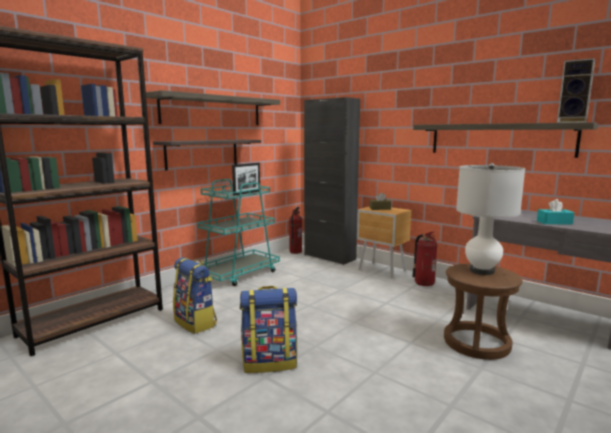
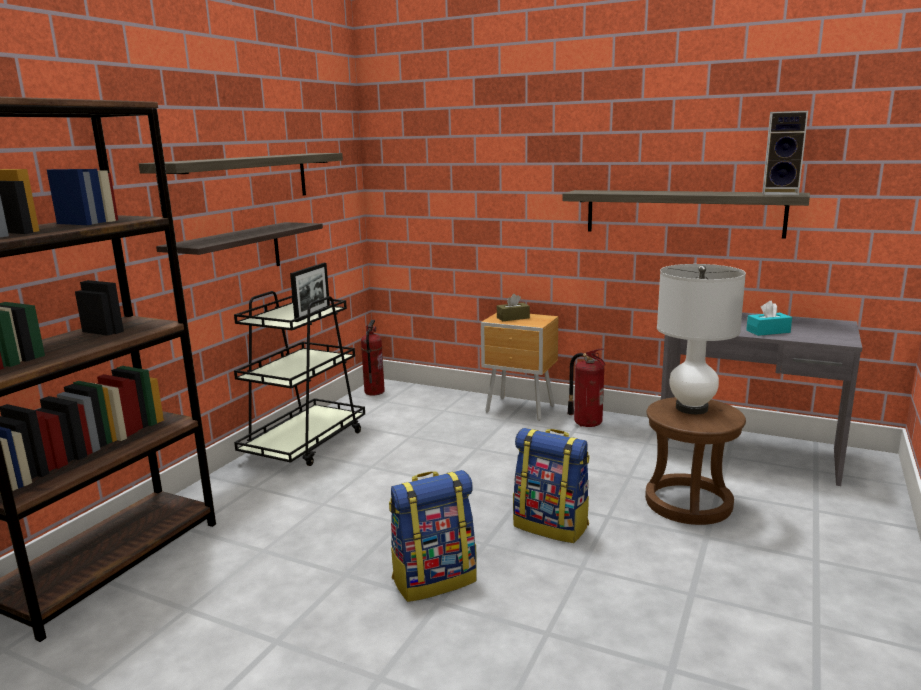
camera: 15 degrees left, 5 degrees up
backpack [173,257,217,334] -> backpack moved to [513,428,590,543]
turquoise cart [198,179,280,286] -> black cart [234,291,365,466]
black cabinet [304,97,360,265] -> none

